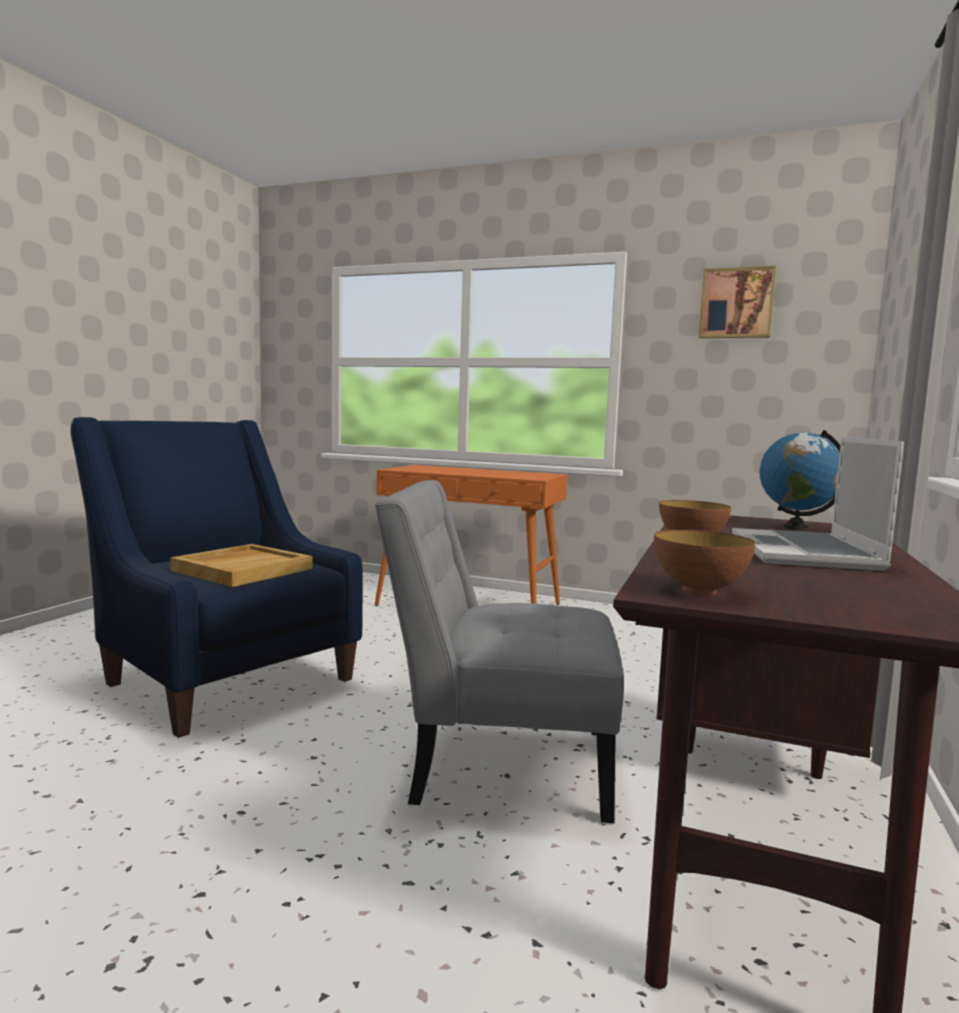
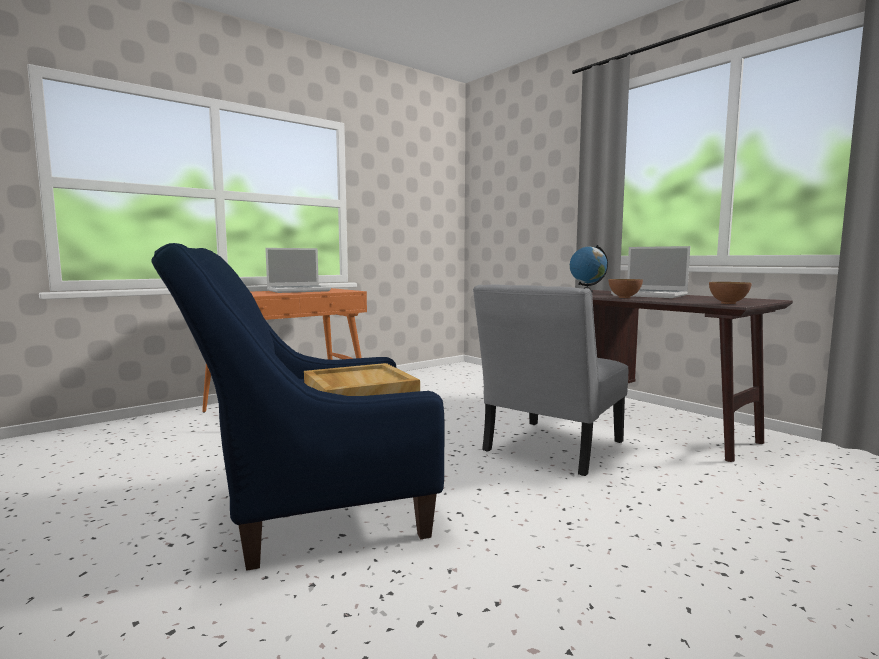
camera: 60 degrees left, 0 degrees up
picture [699,266,776,338] -> none
none -> laptop [265,248,331,293]

